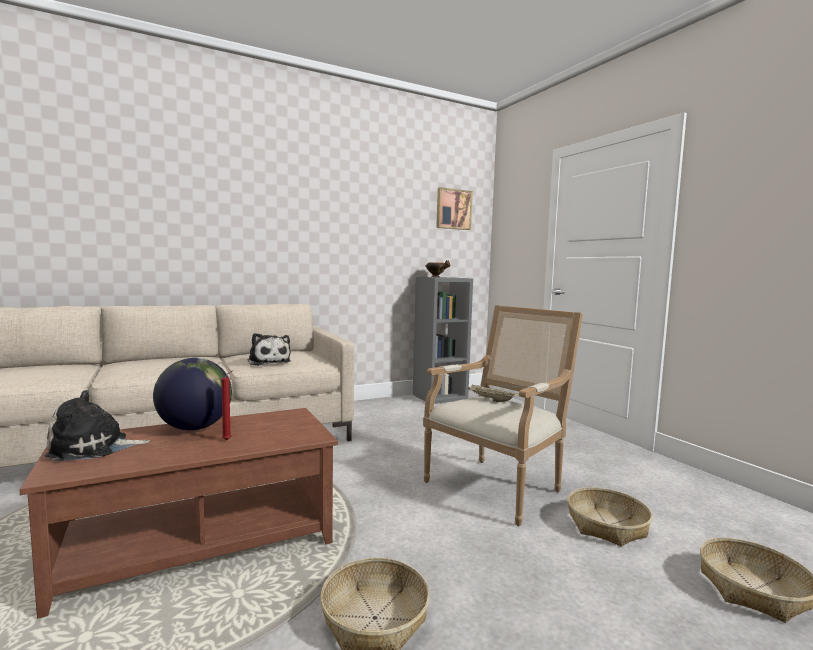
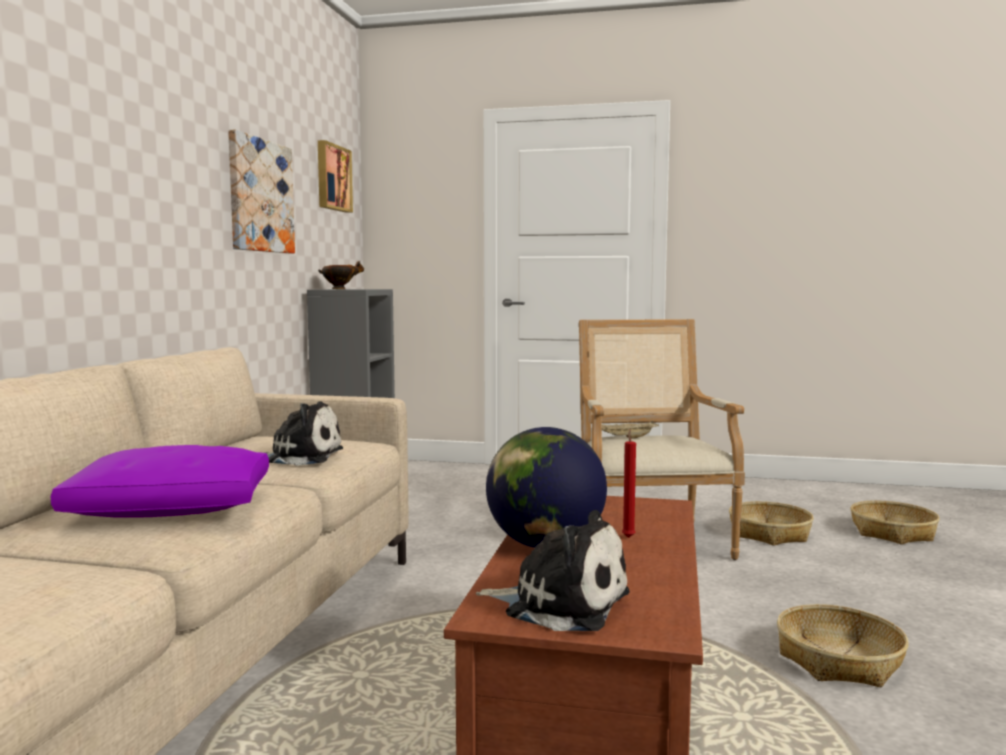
camera: 50 degrees left, 0 degrees up
plush toy [44,390,150,461] -> plush toy turned 90 degrees counterclockwise [476,510,630,631]
none -> purple pillow [50,445,269,518]
none -> picture [228,129,295,253]

